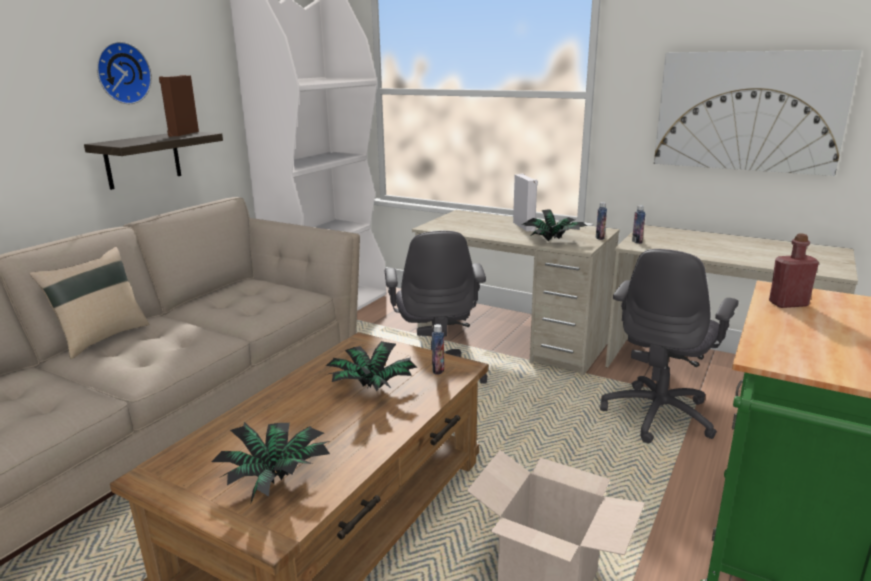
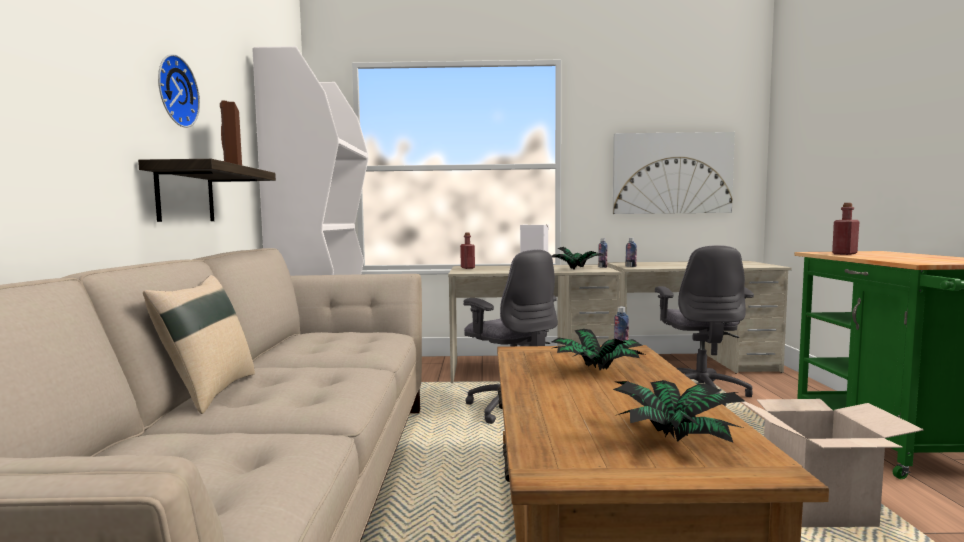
camera: 30 degrees left, 15 degrees down
none -> red bottle [460,232,475,269]

